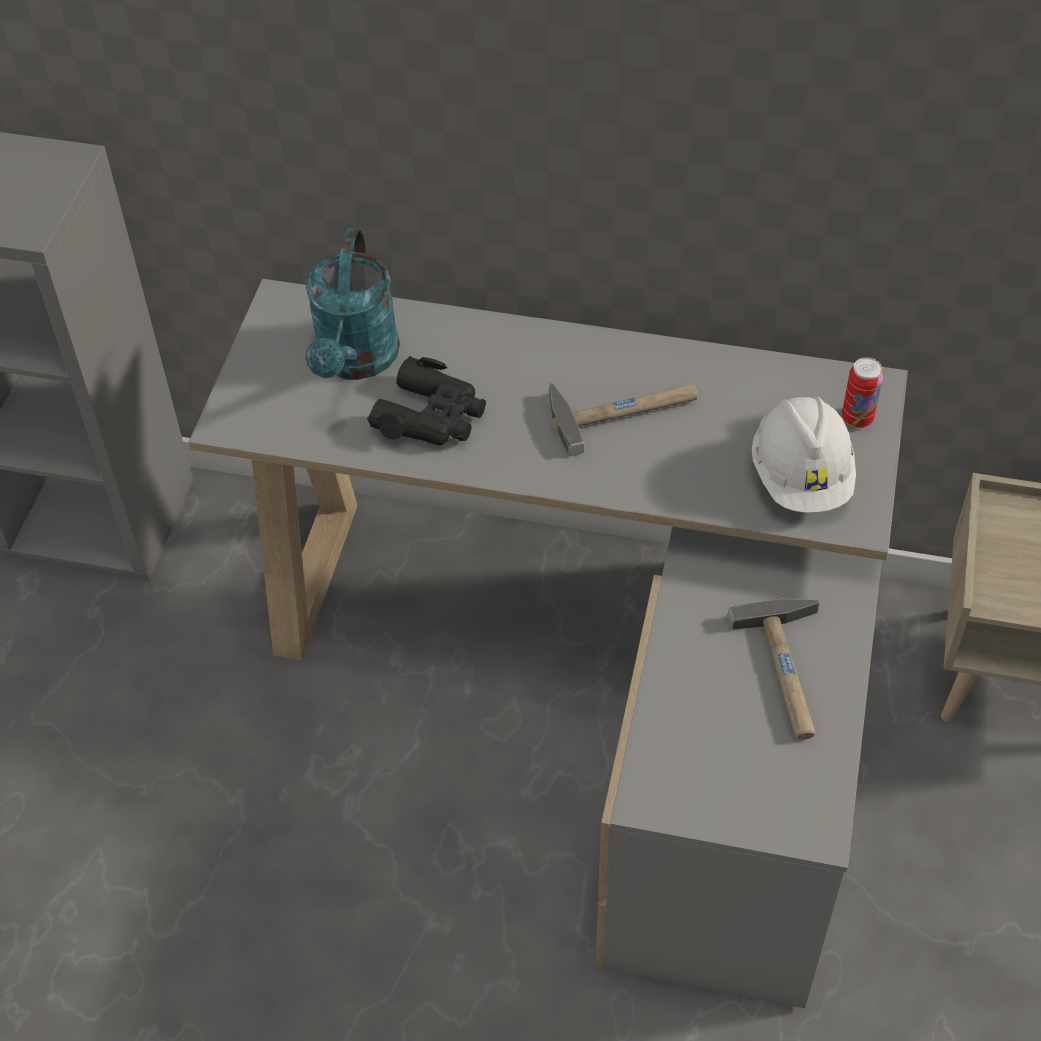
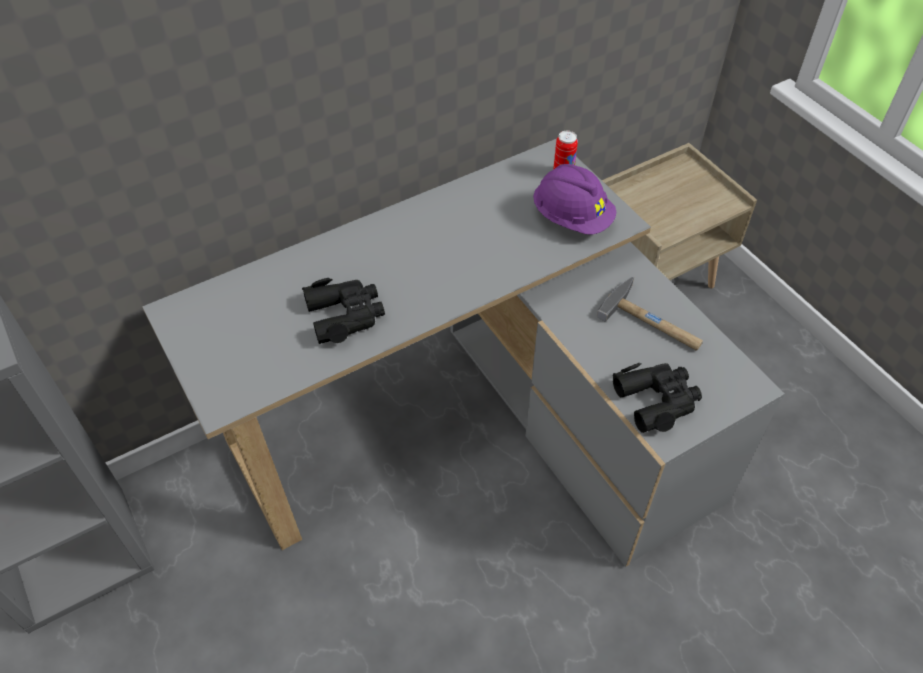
camera: 45 degrees left, 0 degrees up
turquoise watering can [306,228,400,380] -> none
hammer [549,382,698,456] -> none
white hard hat [752,396,856,513] -> purple hard hat [533,164,616,234]
none -> black binoculars [613,363,702,433]

